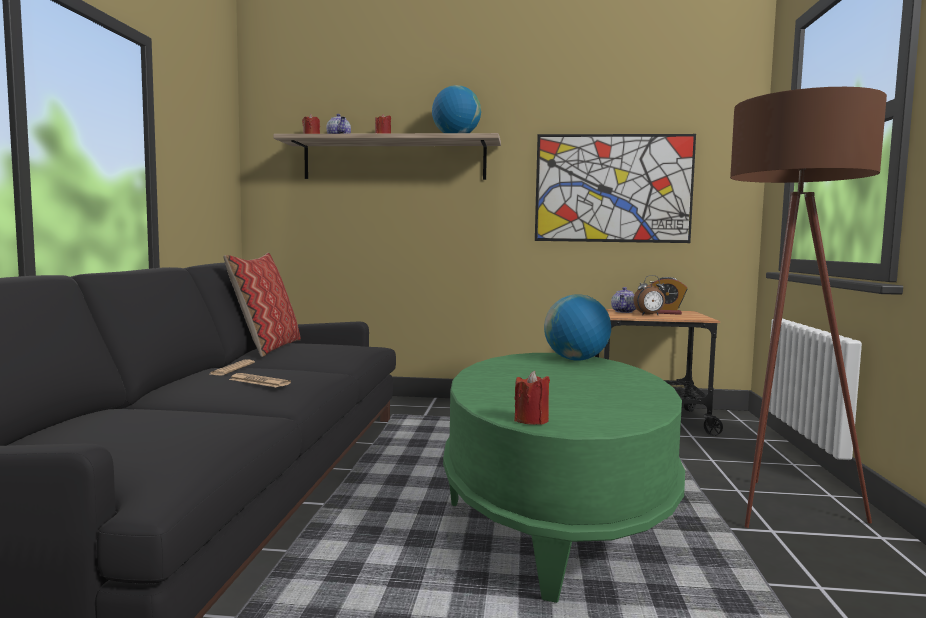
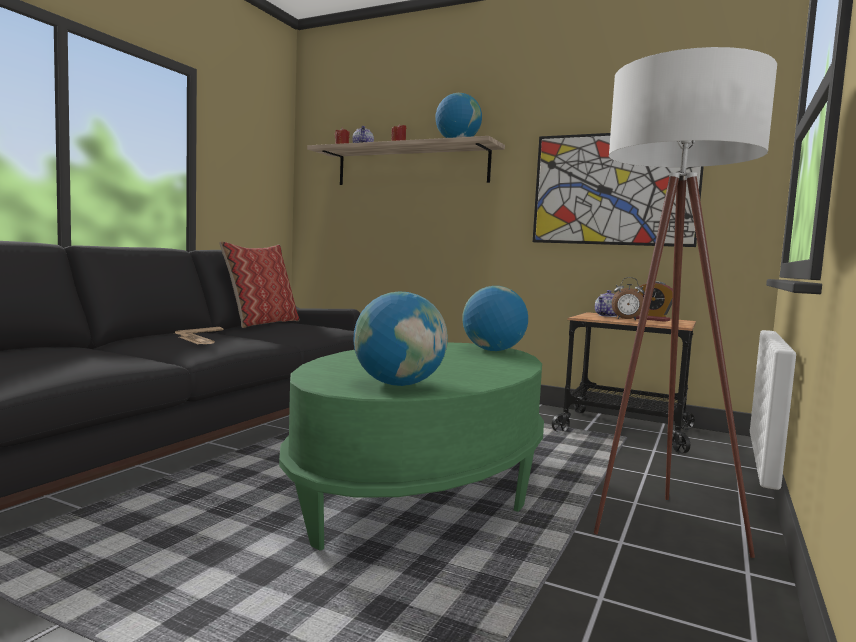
camera: 20 degrees right, 0 degrees up
red candle [514,371,550,425] -> none
brown floor lamp [730,87,887,528] -> white floor lamp [594,47,777,558]
none -> globe [353,291,448,386]

